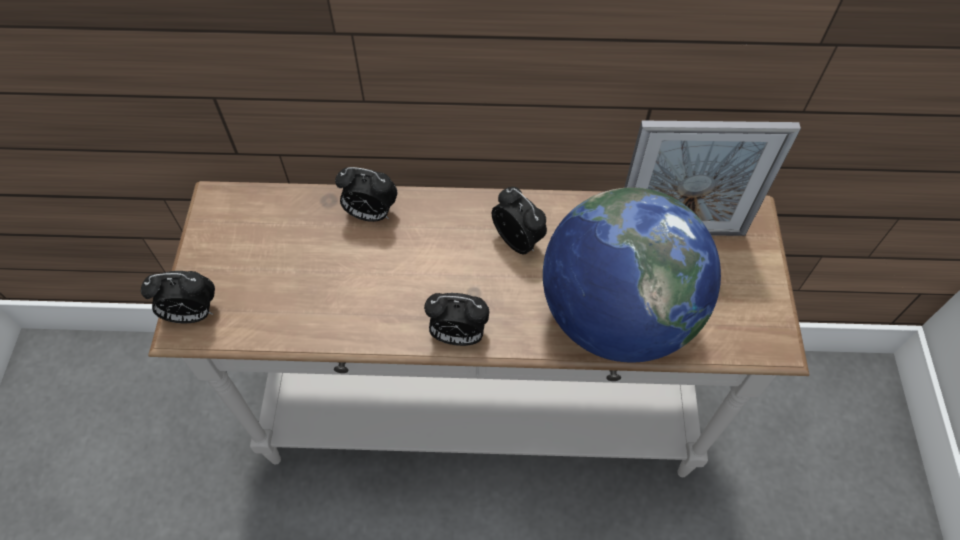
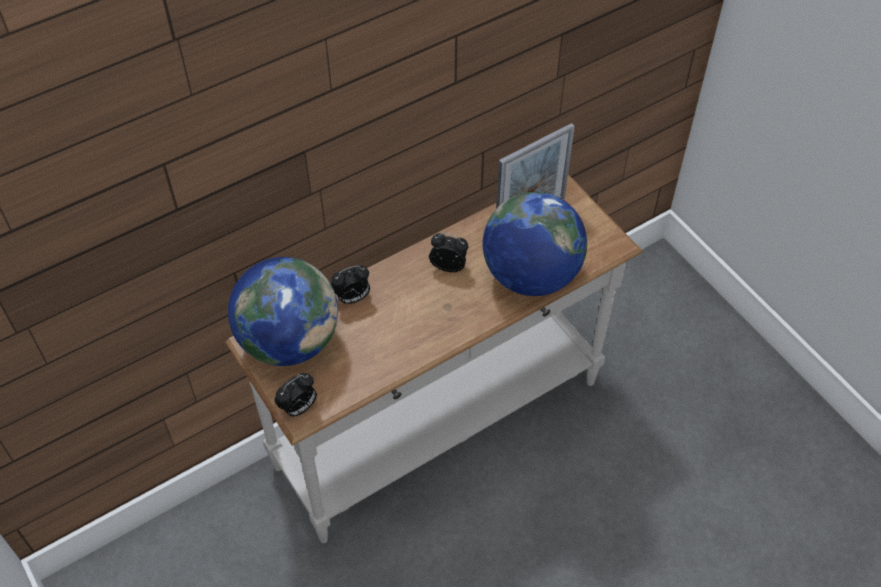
camera: 35 degrees left, 5 degrees down
alarm clock [424,293,489,346] -> none
none -> globe [228,257,338,366]

